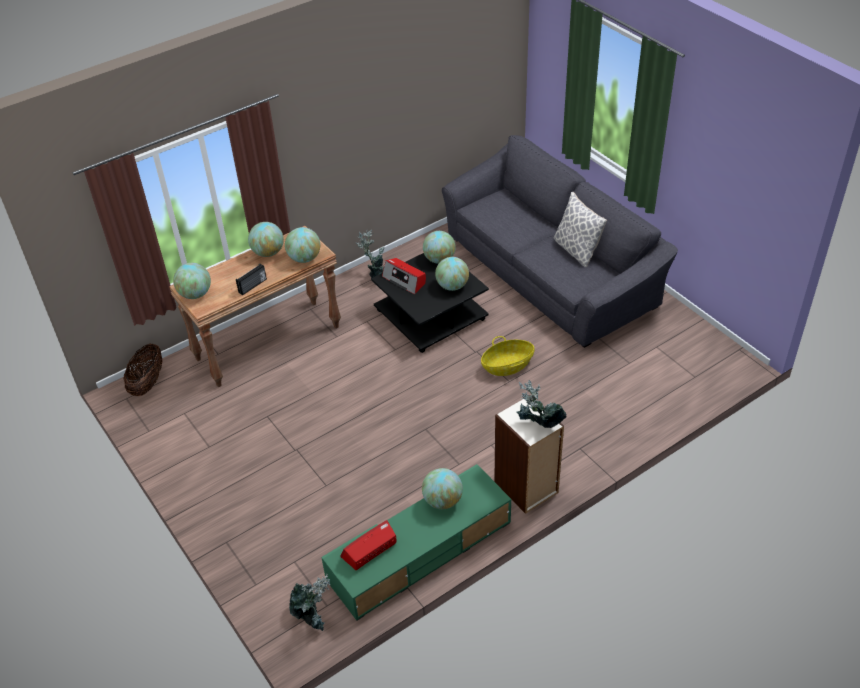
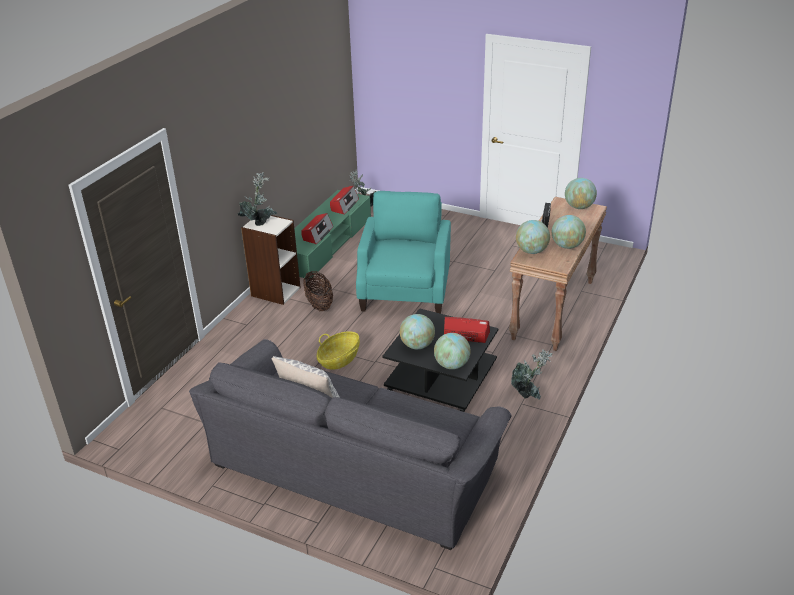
camera: 150 degrees right, 10 degrees down
basket [123,344,163,396] -> basket moved to [303,271,333,311]
globe [422,468,463,509] -> radio [301,213,333,244]
none -> turquoise armchair [356,191,451,314]

